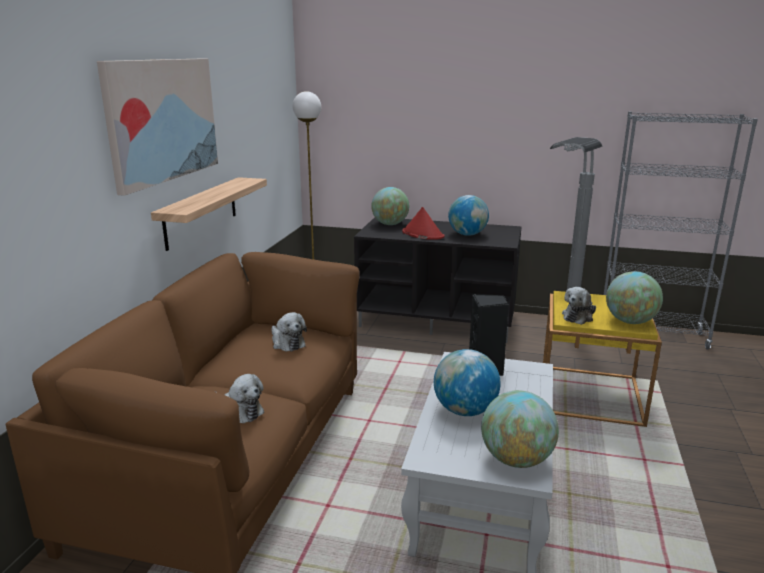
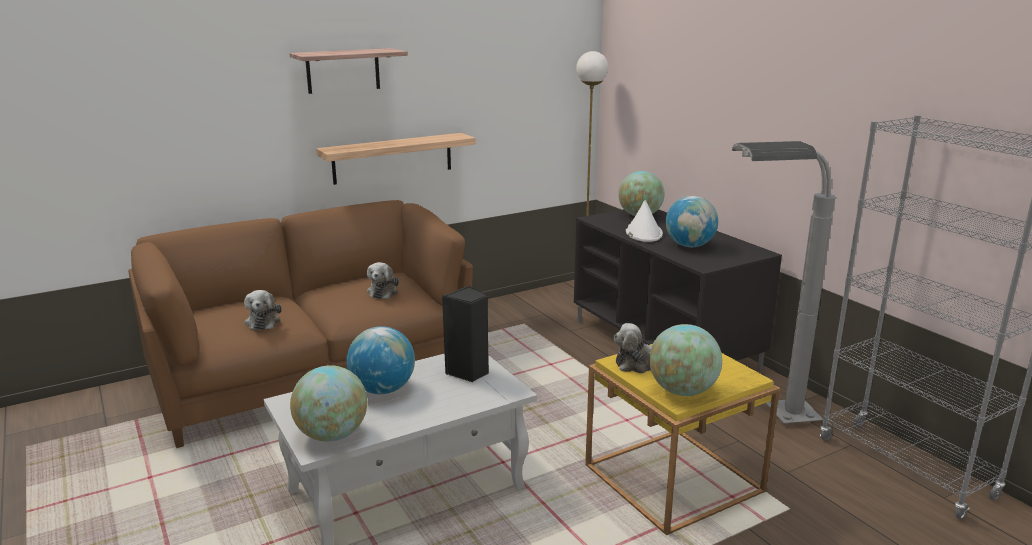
camera: 45 degrees right, 0 degrees up
picture [97,58,218,196] -> shelf [289,48,408,94]
red hat [402,207,445,240] -> white hat [626,200,663,242]

